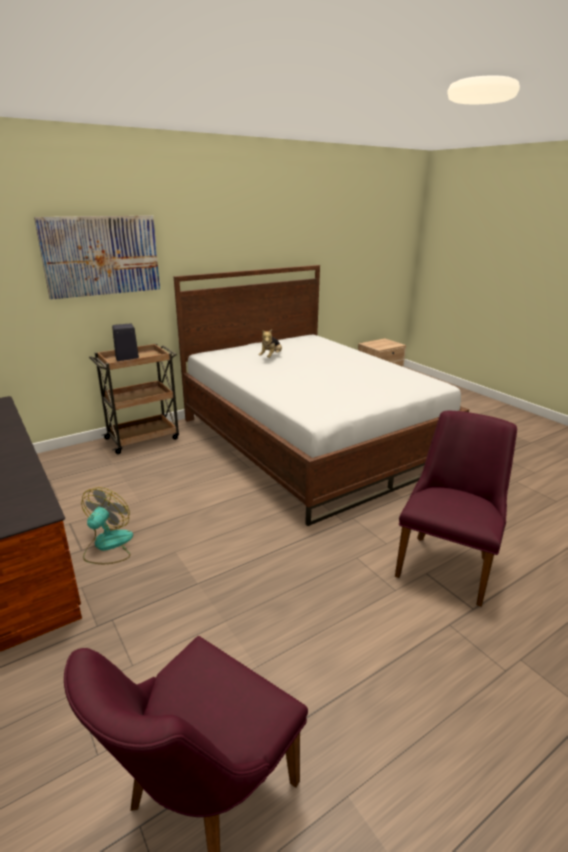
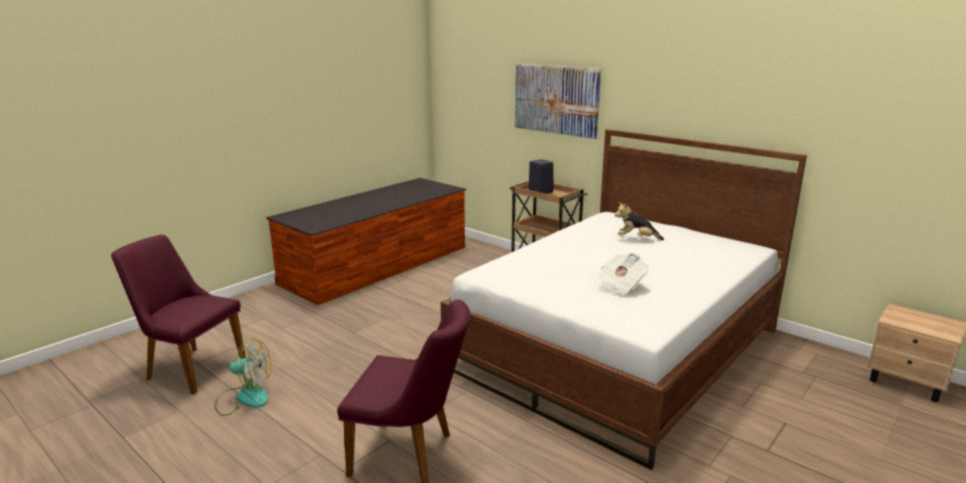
camera: 75 degrees right, 5 degrees down
fan [81,487,133,564] -> fan moved to [215,338,271,416]
none -> newspaper [598,253,648,294]

